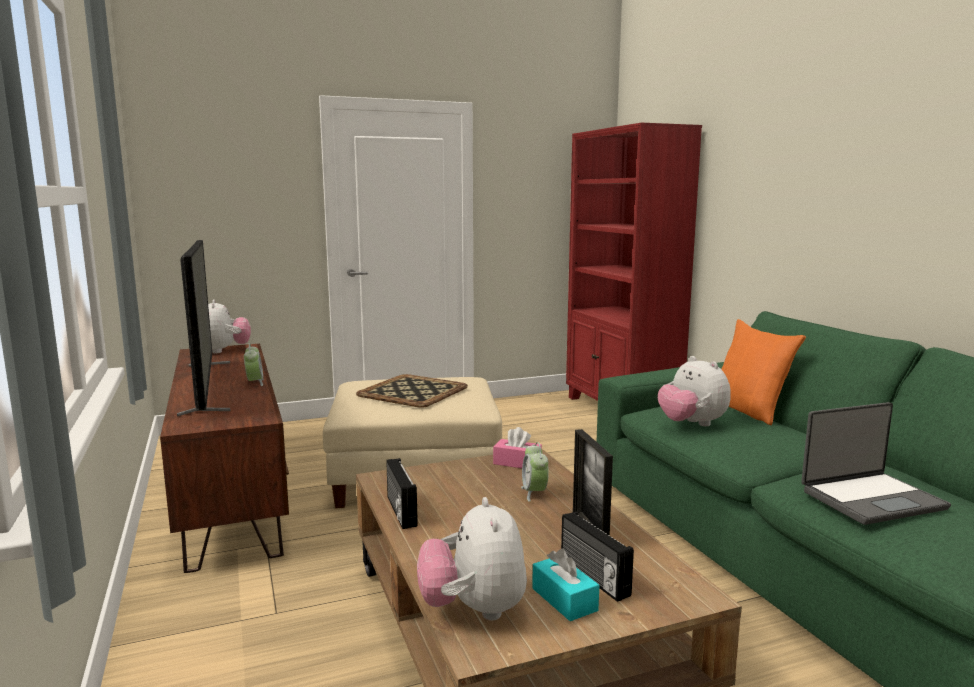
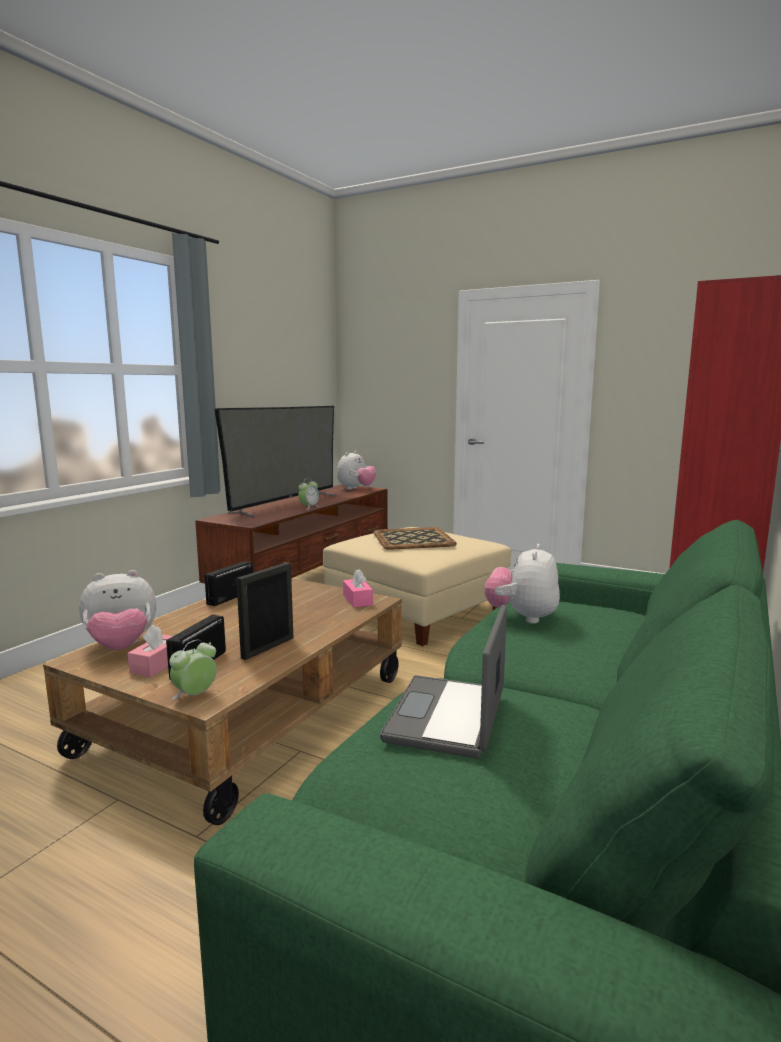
camera: 50 degrees right, 0 degrees up
plush toy [417,497,527,620] -> plush toy turned 150 degrees counterclockwise [79,570,156,650]
alarm clock [521,442,549,502] -> alarm clock moved to [169,640,217,700]
turquoise tissue box [532,548,599,621] -> pink tissue box [128,625,173,677]
orange pillow [721,319,806,425] -> none
laptop [801,402,951,525] -> laptop turned 75 degrees clockwise [380,605,507,758]

